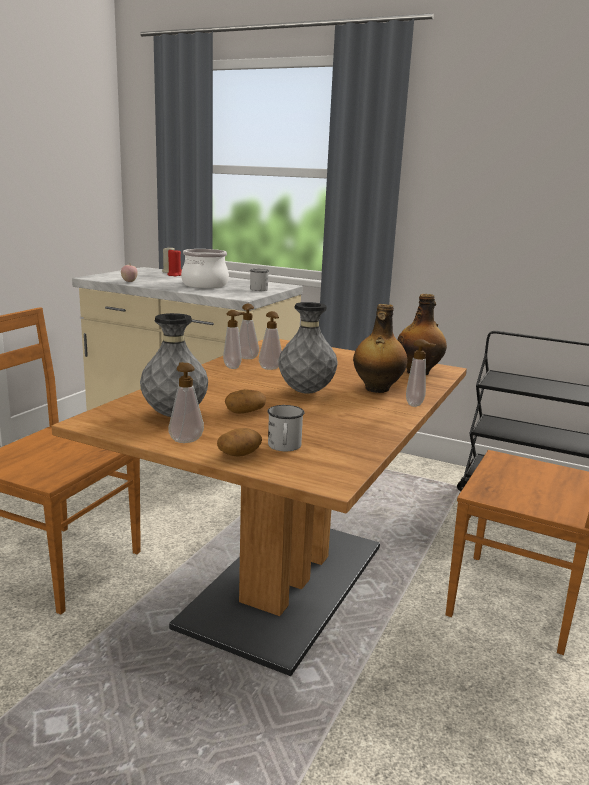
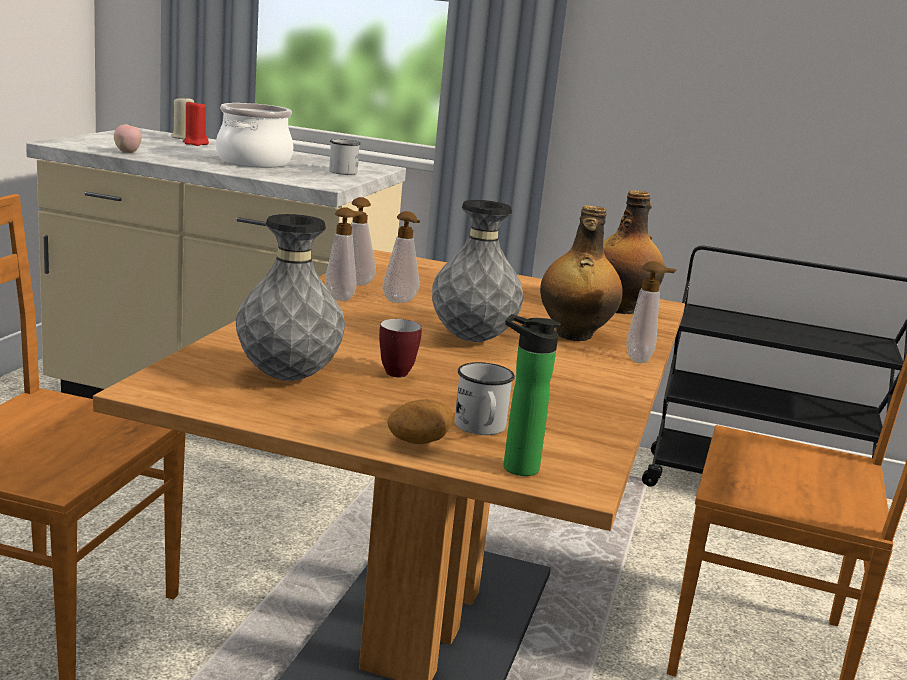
camera: 10 degrees left, 0 degrees up
soap dispenser [168,362,204,443] -> none
potato [225,389,266,414] -> mug [379,319,422,377]
none -> bottle [504,314,561,476]

